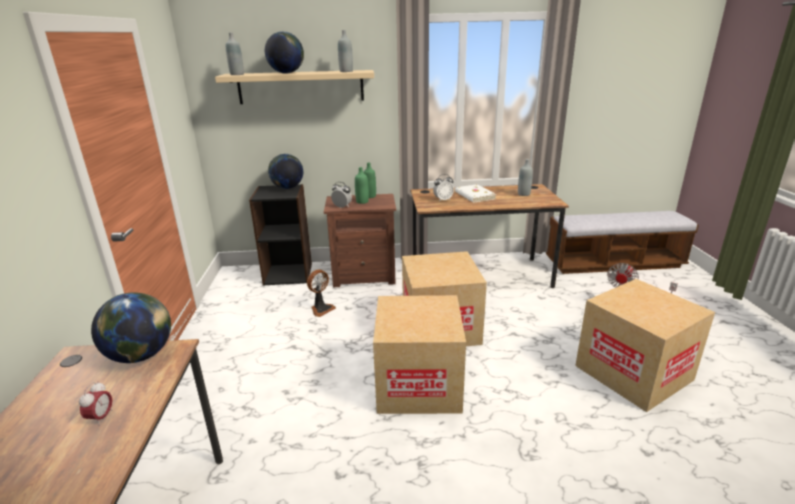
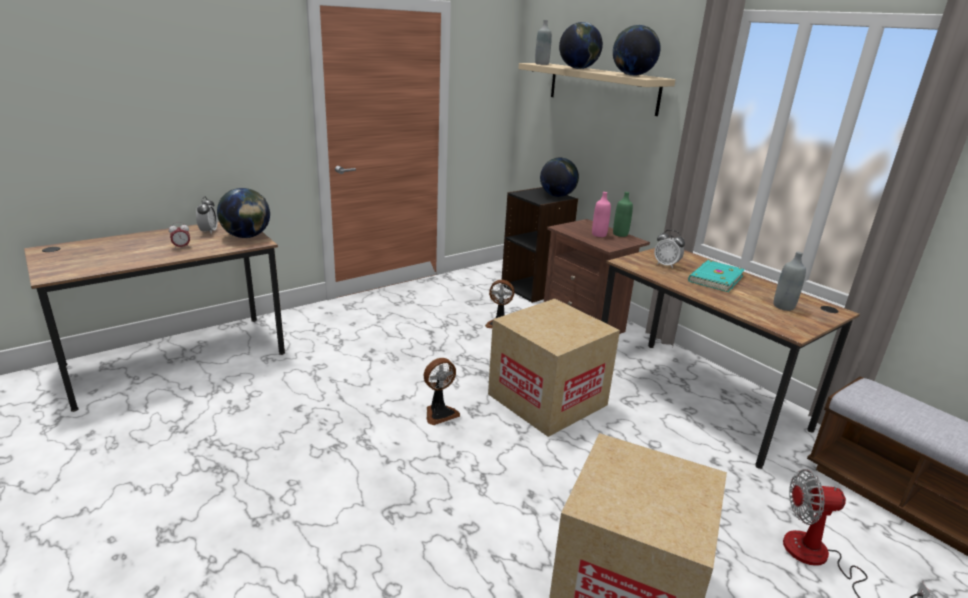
camera: 55 degrees right, 0 degrees up
alarm clock [331,182,352,208] -> alarm clock moved to [196,197,218,234]
grey bottle [338,30,353,72] -> globe [613,25,661,76]
green bottle [355,167,369,204] -> pink bottle [592,192,611,237]
cardboard box [373,295,466,414] -> fan [424,358,460,425]
white book [455,184,497,203] -> turquoise book [688,260,745,292]

